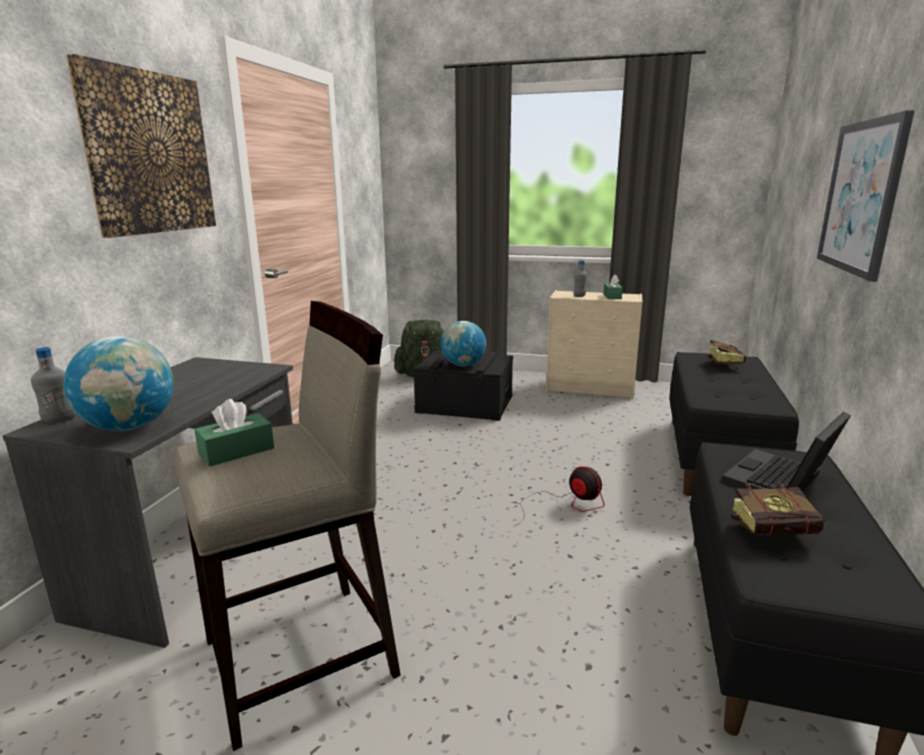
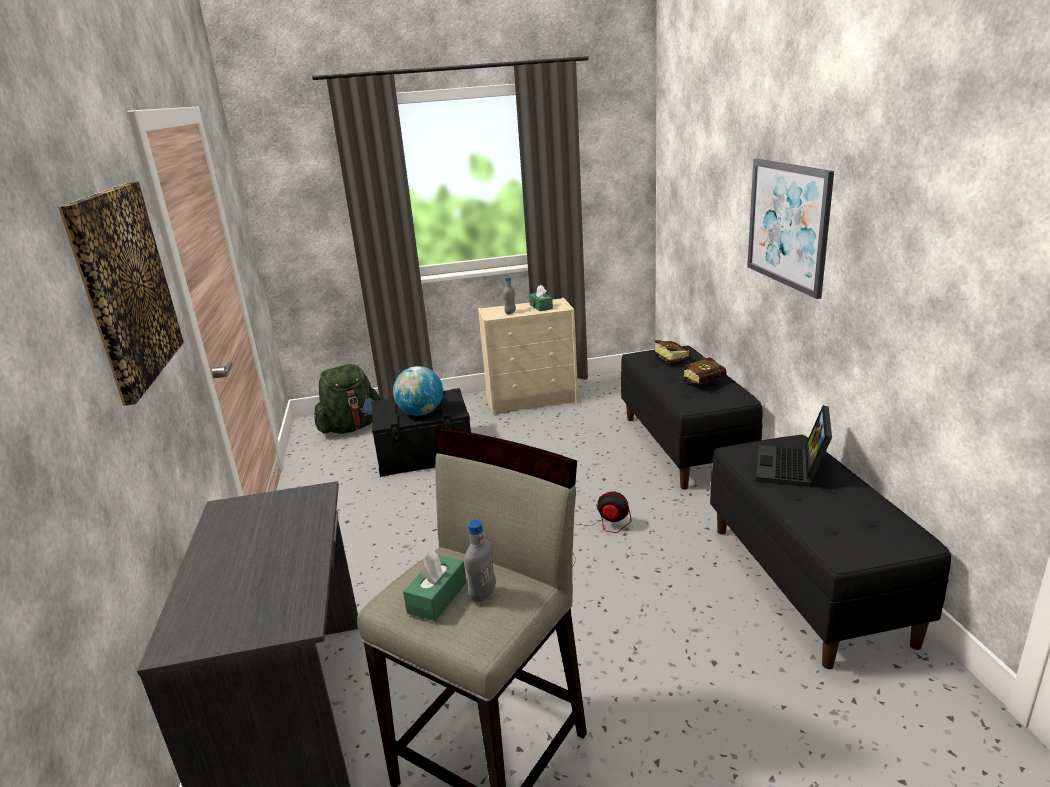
camera: 25 degrees left, 5 degrees up
grey bottle [31,347,76,423] -> grey bottle moved to [464,520,496,602]
globe [64,336,174,431] -> none
book [731,483,824,535] -> book moved to [684,357,727,384]

